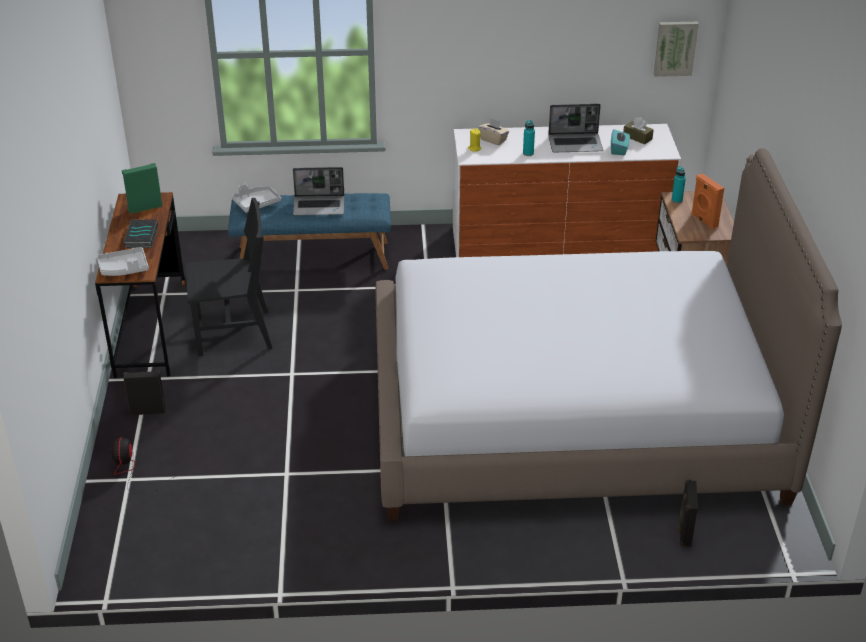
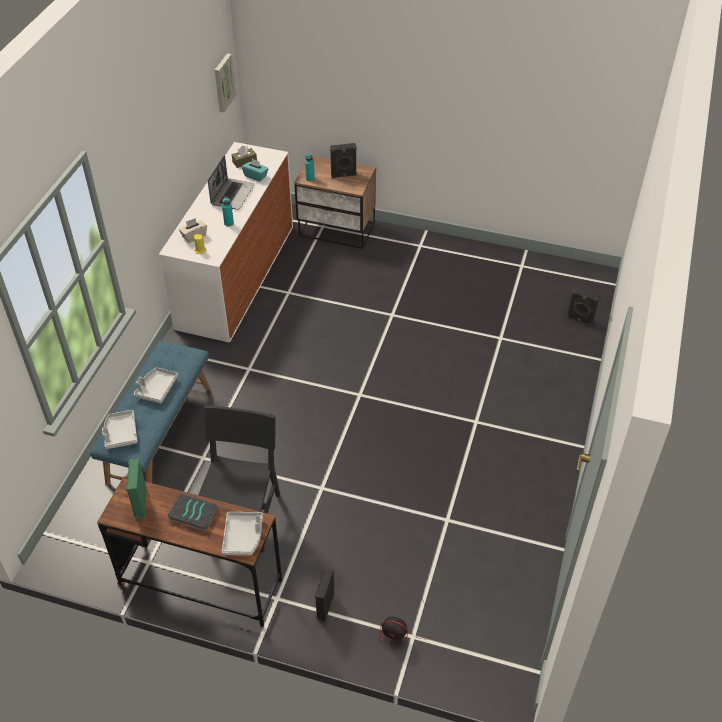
camera: 70 degrees left, 10 degrees up
laptop [293,167,345,216] -> grey tray [134,367,178,404]
bed [375,148,842,521] -> none
orange speaker [691,174,724,229] -> black speaker [330,143,357,178]

